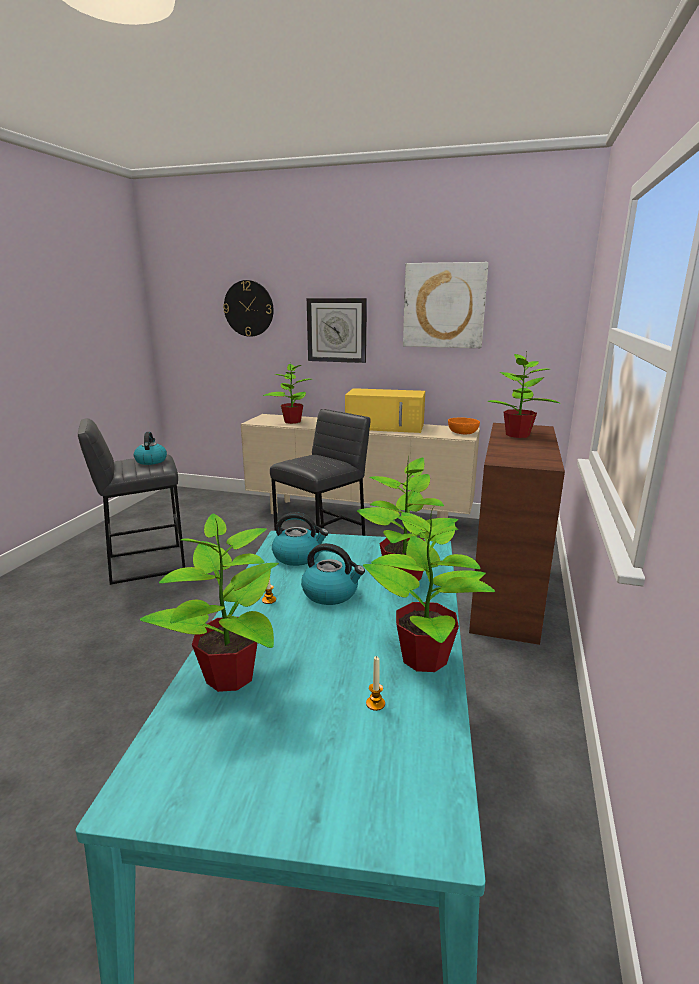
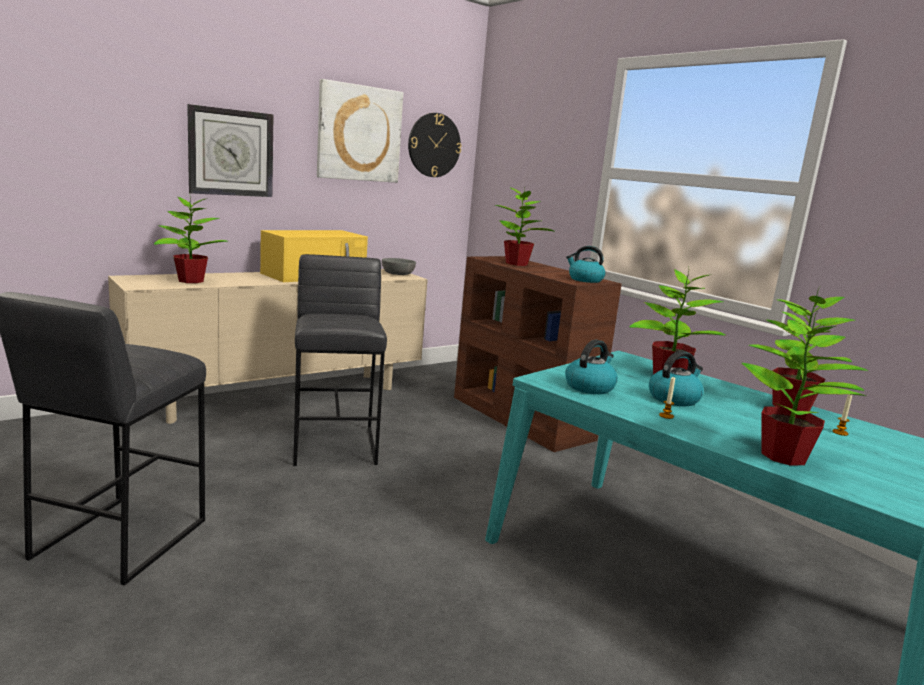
camera: 55 degrees left, 5 degrees down
kettle [134,432,167,465] -> kettle moved to [566,246,606,283]
wall clock [223,280,274,337] -> wall clock moved to [408,113,461,177]
orange bowl [448,418,480,434] -> grey bowl [382,258,416,275]

